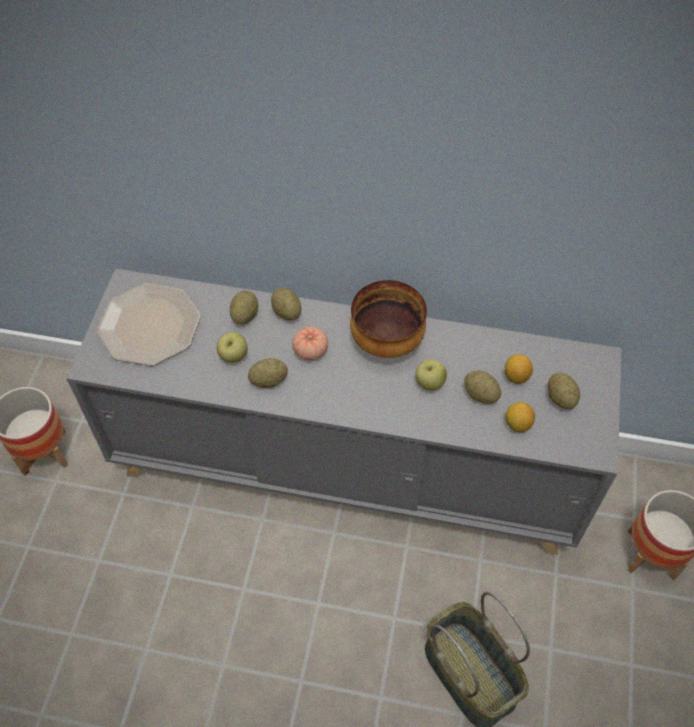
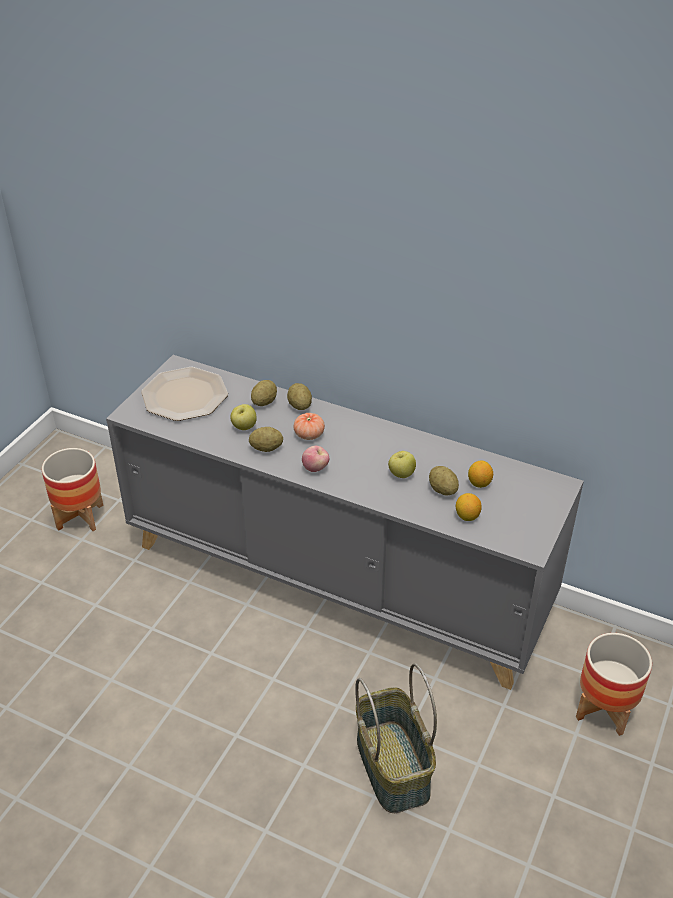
camera: 15 degrees right, 15 degrees down
bowl [350,280,427,358] -> none
potato [548,373,580,409] -> none
none -> apple [302,446,329,472]

